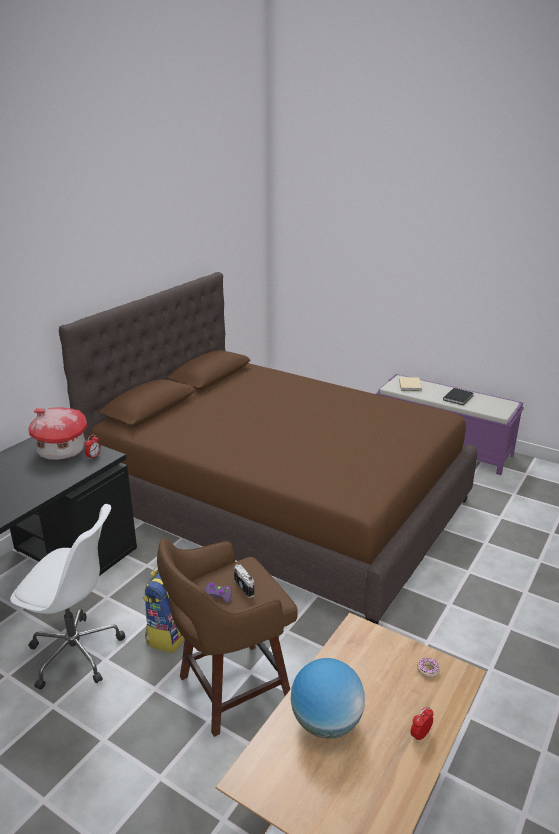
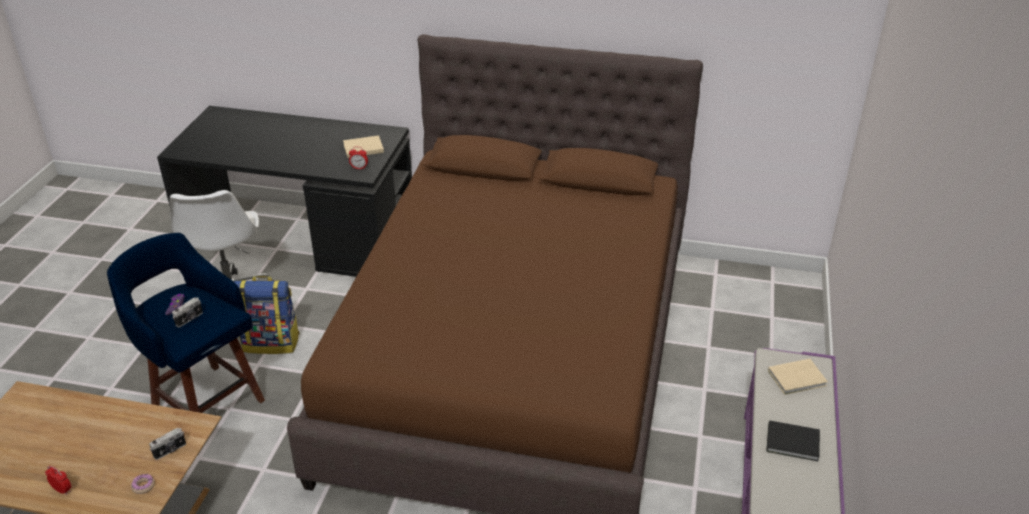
camera: 70 degrees right, 10 degrees up
toy house [28,407,87,460] -> beige book [343,135,384,158]
brown stool [157,538,298,737] -> blue stool [107,233,265,413]
globe [291,658,365,739] -> none
none -> camera [149,428,186,460]

